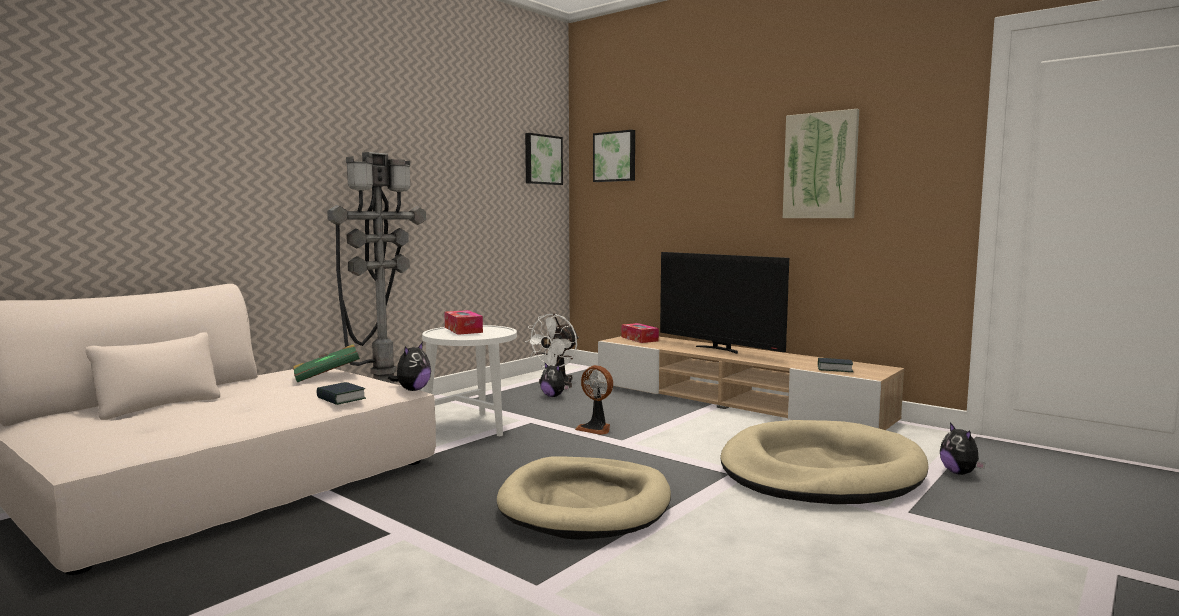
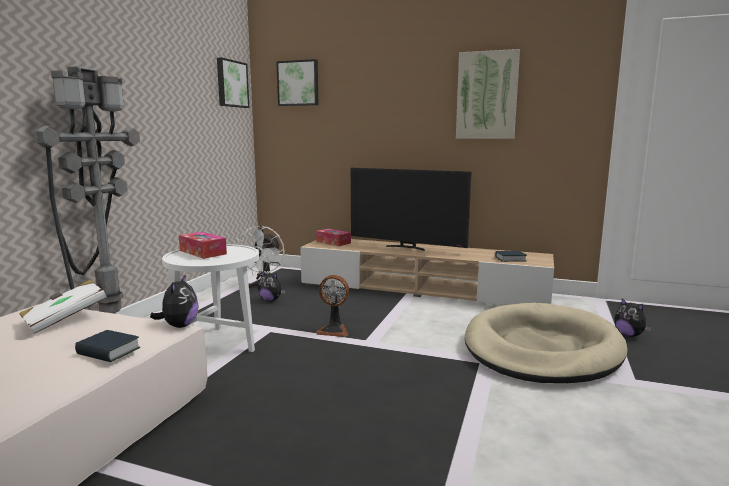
camera: 20 degrees left, 5 degrees up
green book [293,344,360,382] -> white book [20,280,107,334]
beige dog bed [497,456,671,540] -> none

